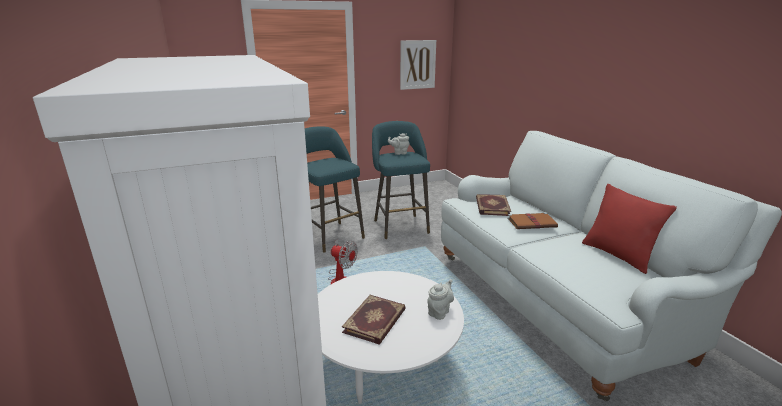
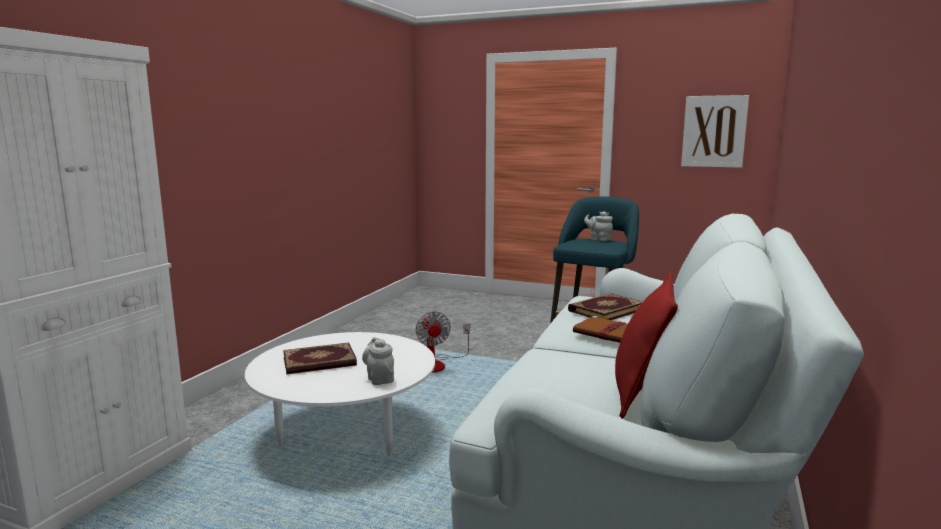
camera: 45 degrees right, 10 degrees down
turquoise stool [305,126,365,253] -> none
grey teapot [427,279,454,320] -> grey teapot turned 105 degrees counterclockwise [362,337,394,385]

